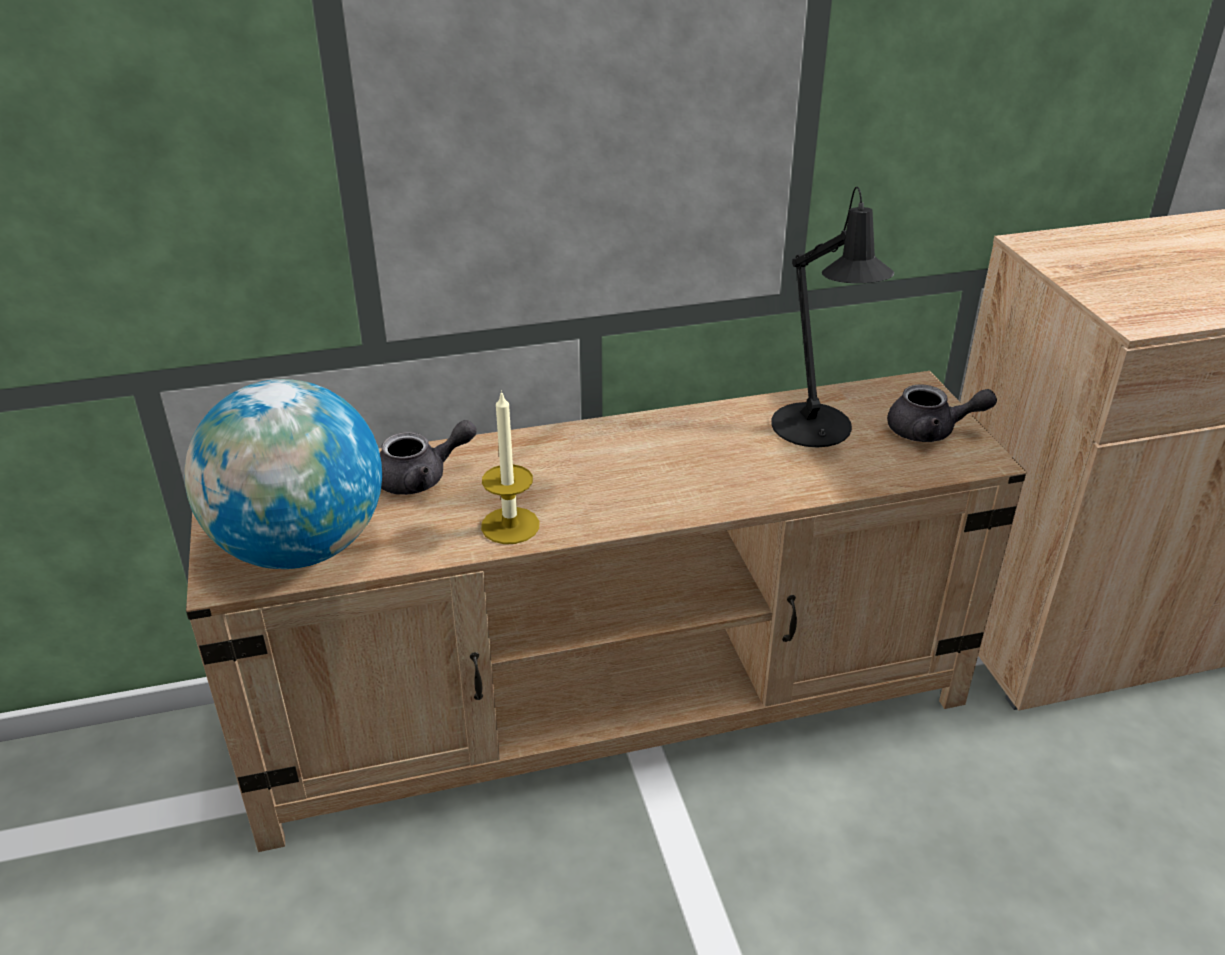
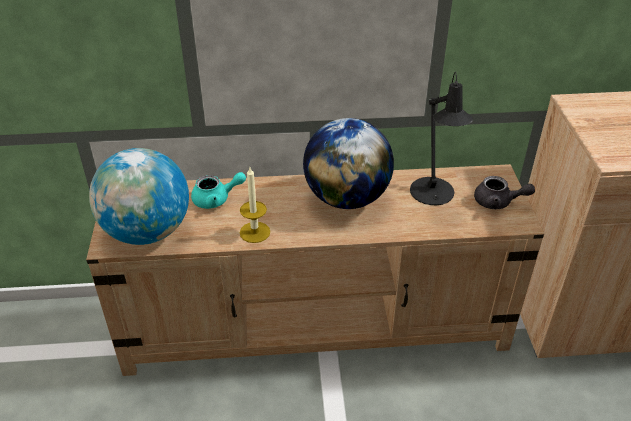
camera: 10 degrees right, 5 degrees up
grey teapot [380,420,477,495] -> turquoise teapot [191,172,246,209]
none -> globe [303,118,394,209]

